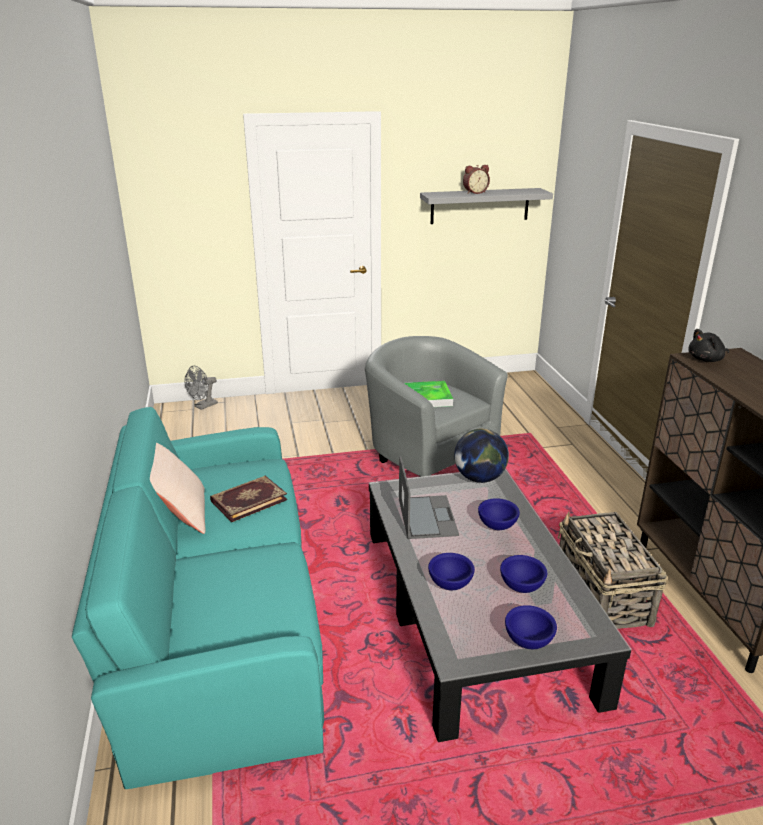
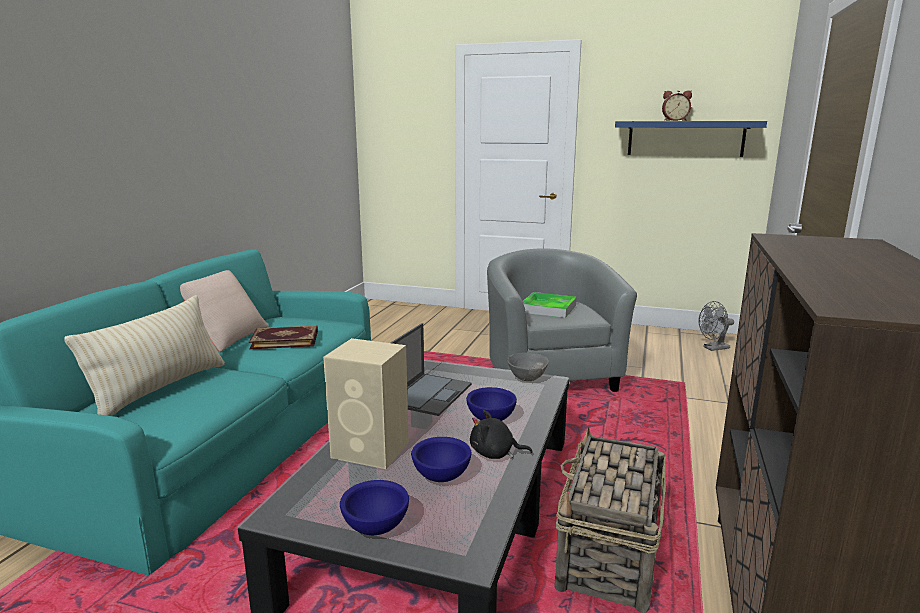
camera: 30 degrees right, 10 degrees down
grey fan [185,366,218,410] -> grey fan moved to [698,301,734,351]
grey shelf [420,188,553,224] -> blue shelf [615,121,767,157]
blue bowl [428,553,475,590] -> beige speaker [323,338,409,469]
globe [454,429,509,483] -> grey bowl [507,353,549,381]
black plush toy [688,329,729,362] -> black plush toy moved to [470,410,532,459]
none -> beige pillow [64,295,225,416]

